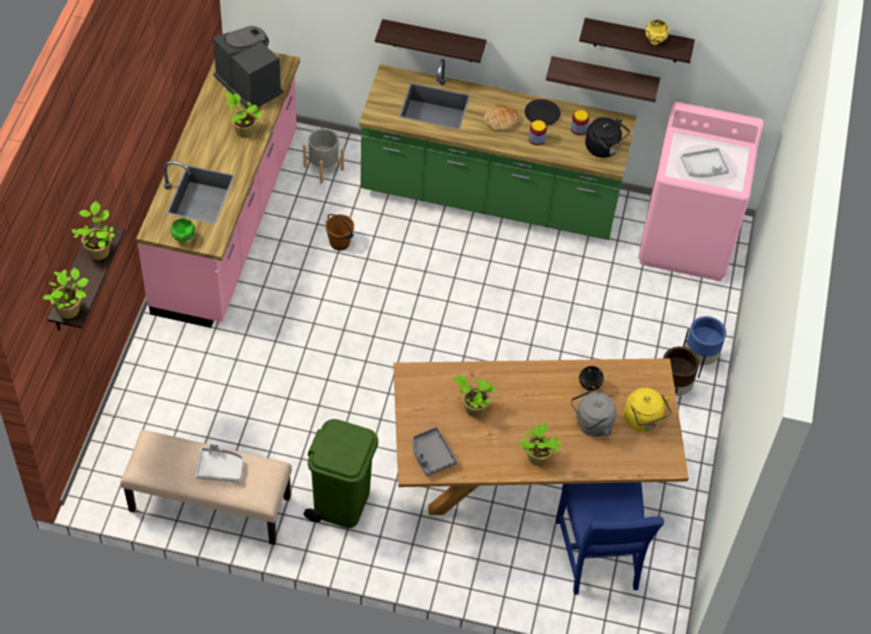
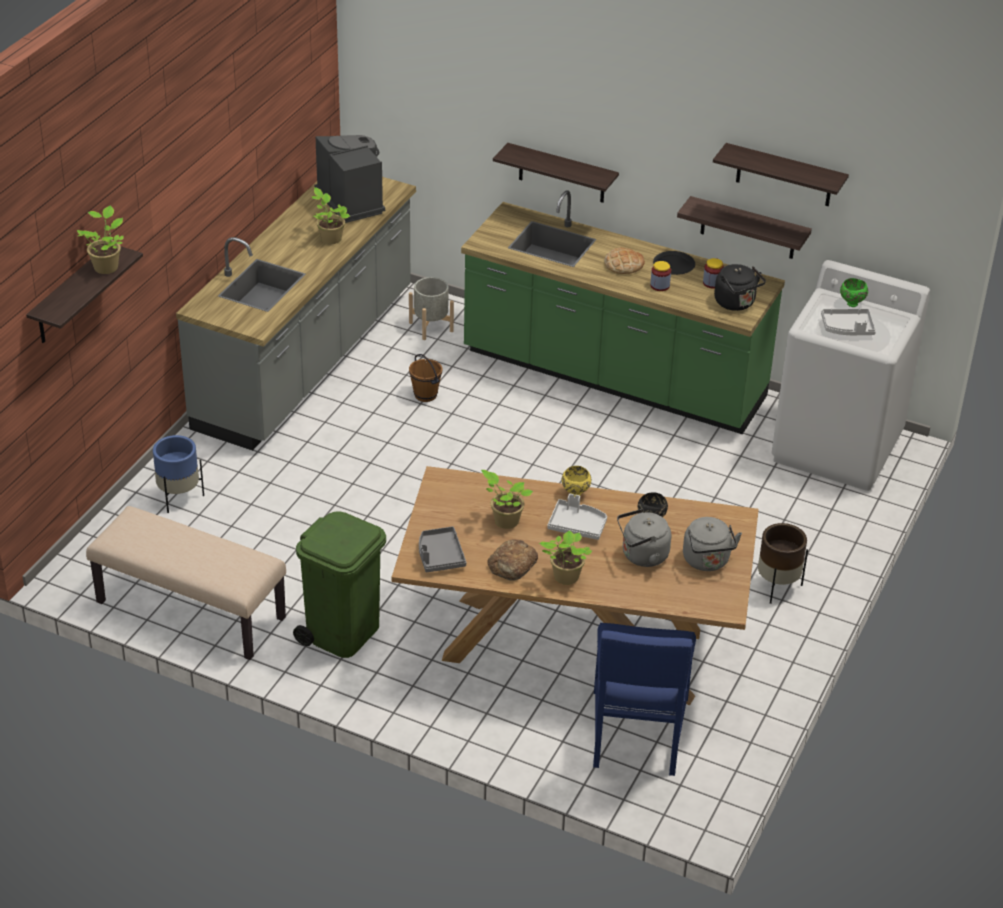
camera: 15 degrees right, 15 degrees down
potted plant [43,268,89,319] -> none
pink counter [136,52,300,328] -> grey counter [176,177,416,450]
green bowl [171,219,195,243] -> green bowl moved to [840,278,868,307]
grey tray [196,443,244,482] -> grey tray moved to [547,494,607,540]
yellow kettle [624,388,672,432] -> grey kettle [683,517,742,571]
pink washing machine [638,102,764,281] -> white washing machine [771,260,930,491]
yellow bowl [645,20,669,45] -> yellow bowl moved to [562,466,591,497]
blue planter [683,316,726,378] -> blue planter moved to [153,435,204,513]
none -> bread [488,539,538,581]

